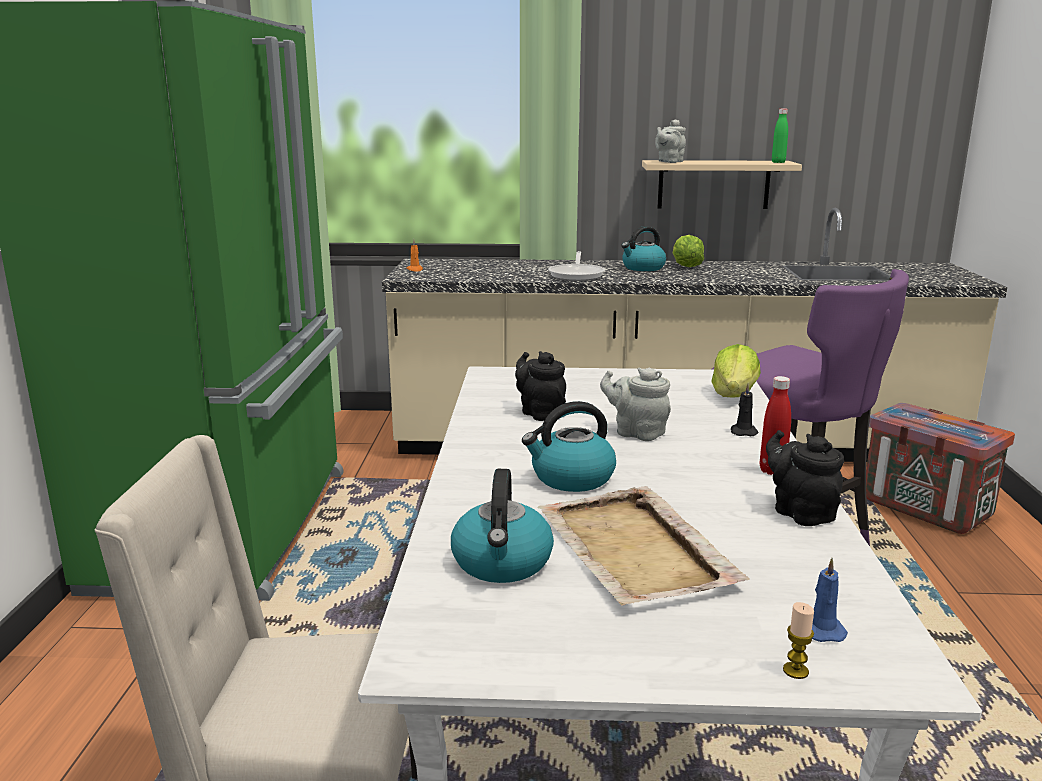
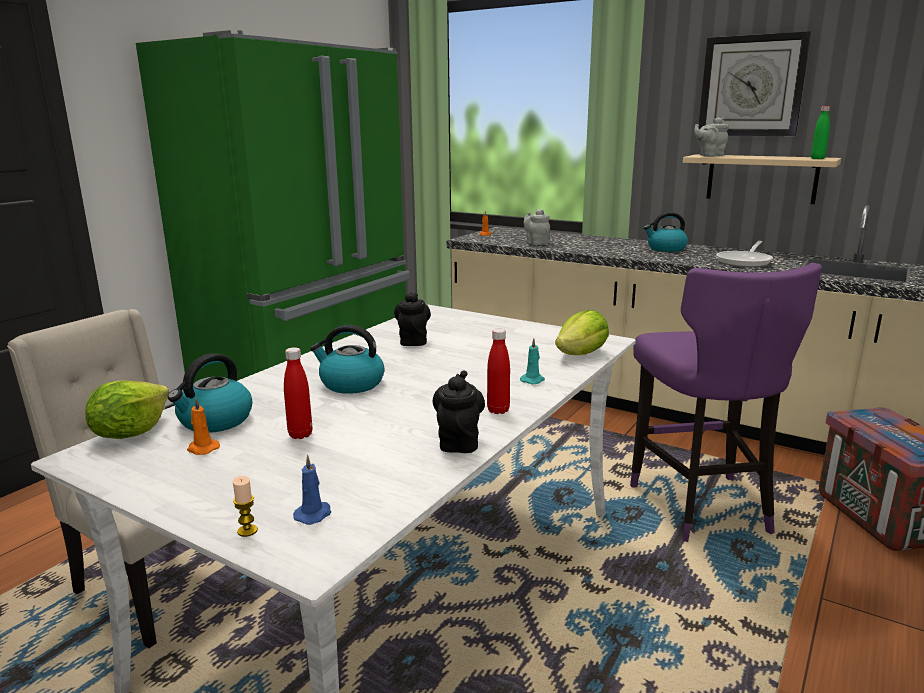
camera: 30 degrees right, 0 degrees up
beige tray [537,486,750,606] -> red bottle [284,347,312,439]
frying pan [548,251,605,281] -> frying pan moved to [716,241,773,267]
grey teapot [600,368,671,441] -> grey teapot moved to [524,209,550,245]
lettuce [673,235,704,267] -> lettuce moved to [85,380,169,439]
black candle [731,384,758,436] -> turquoise candle [520,338,545,384]
none -> orange candle [187,398,220,455]
none -> wall clock [699,31,811,136]

